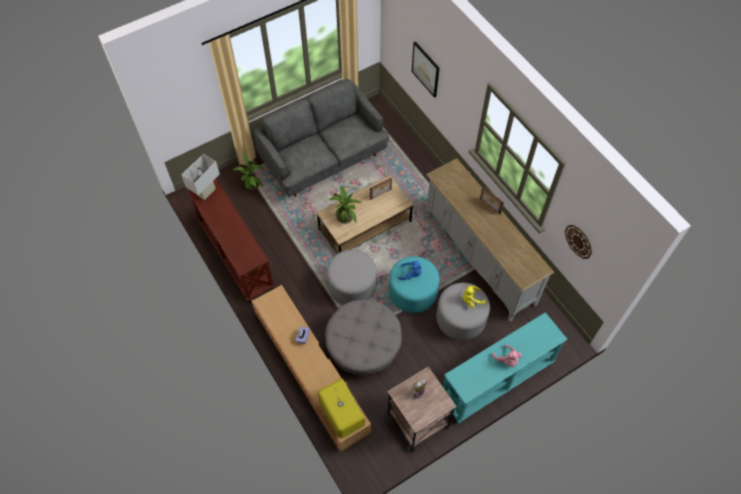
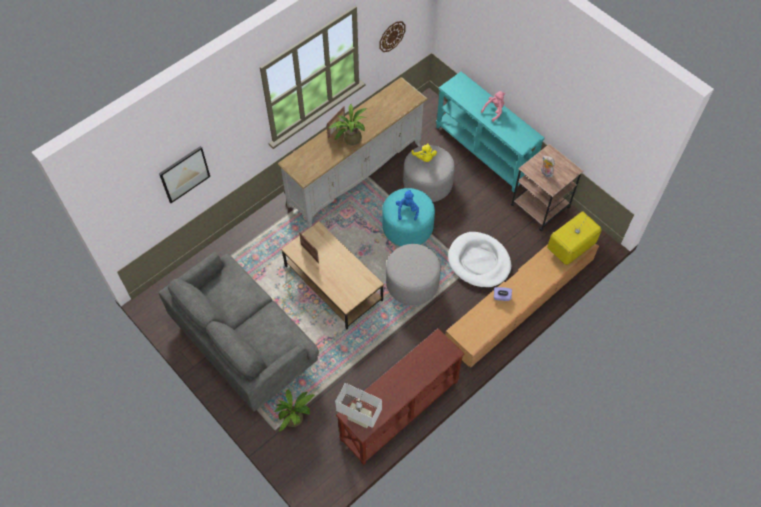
camera: 100 degrees left, 0 degrees up
grey ottoman [325,299,402,375] -> white dog bed [448,232,512,288]
potted plant [329,185,361,224] -> potted plant moved to [329,103,367,146]

